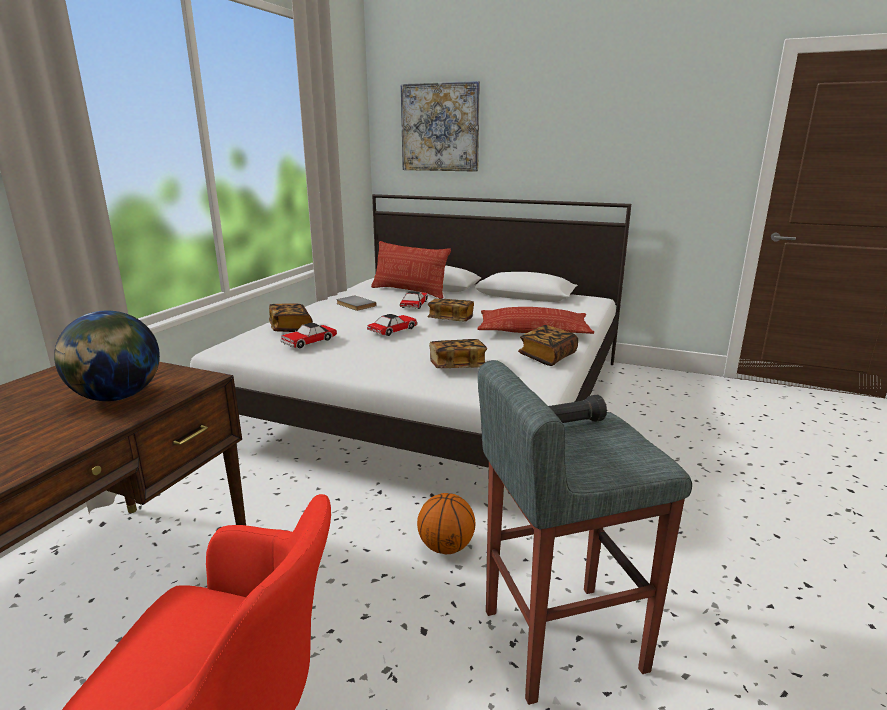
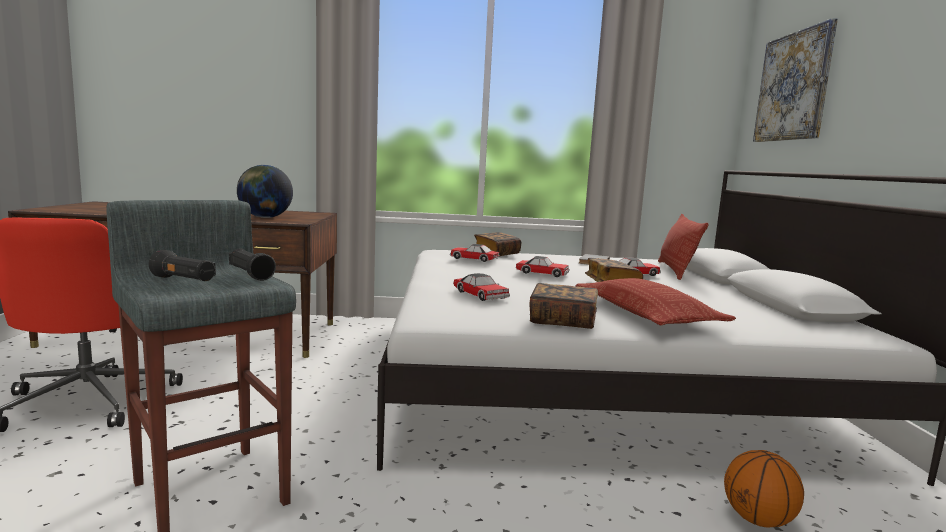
camera: 65 degrees right, 10 degrees down
basketball [417,493,475,554] -> basketball moved to [724,450,804,528]
book [429,339,487,368] -> toy car [453,273,510,301]
none -> black flashlight [149,250,216,281]

